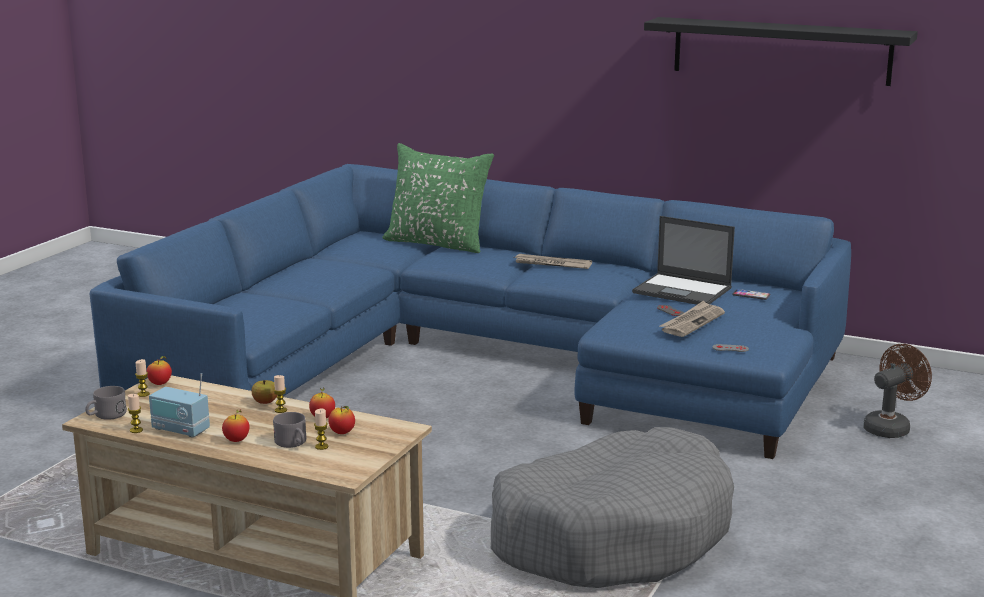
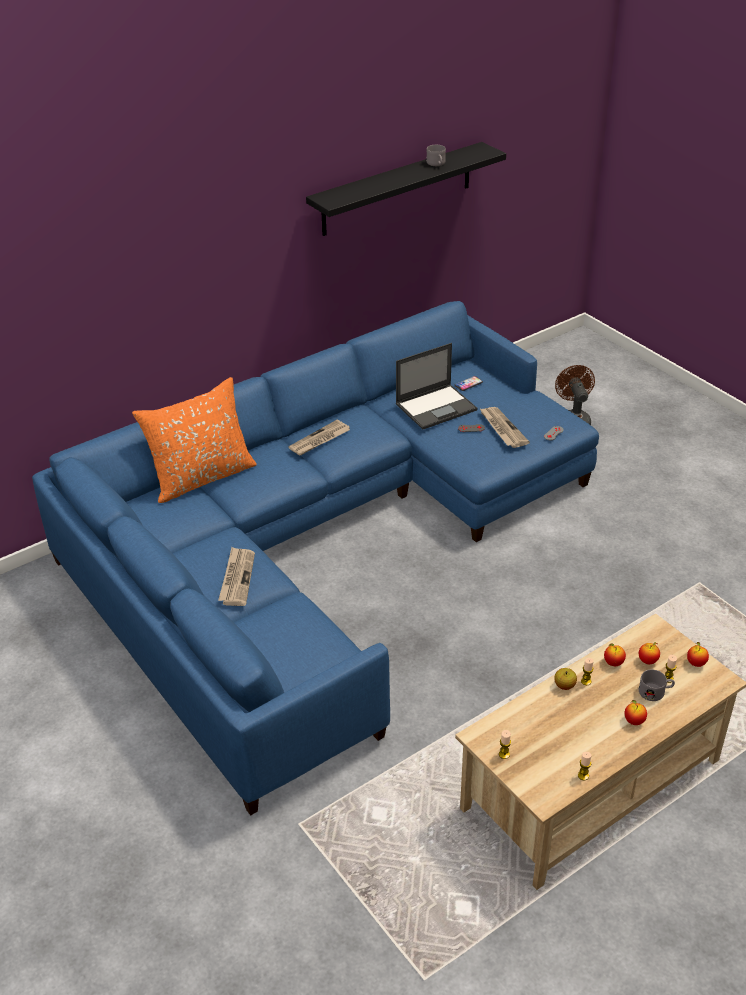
camera: 60 degrees left, 20 degrees up
grey mug [85,386,127,420] -> grey mug moved to [426,145,446,166]
apple [146,356,172,385] -> apple moved to [687,642,709,667]
radio [149,373,210,438] -> none
green pillow [382,143,494,253] -> orange pillow [132,377,257,503]
grey dog bed [491,427,734,588] -> none
none -> newspaper [218,547,255,606]

